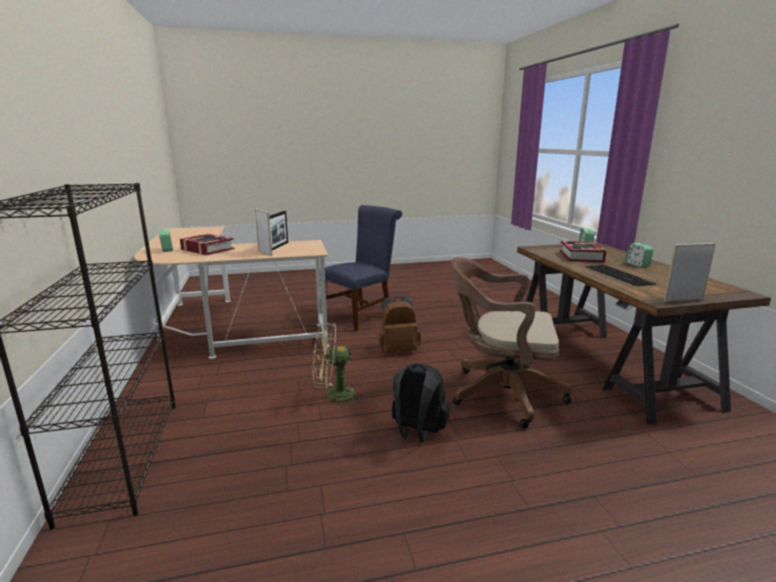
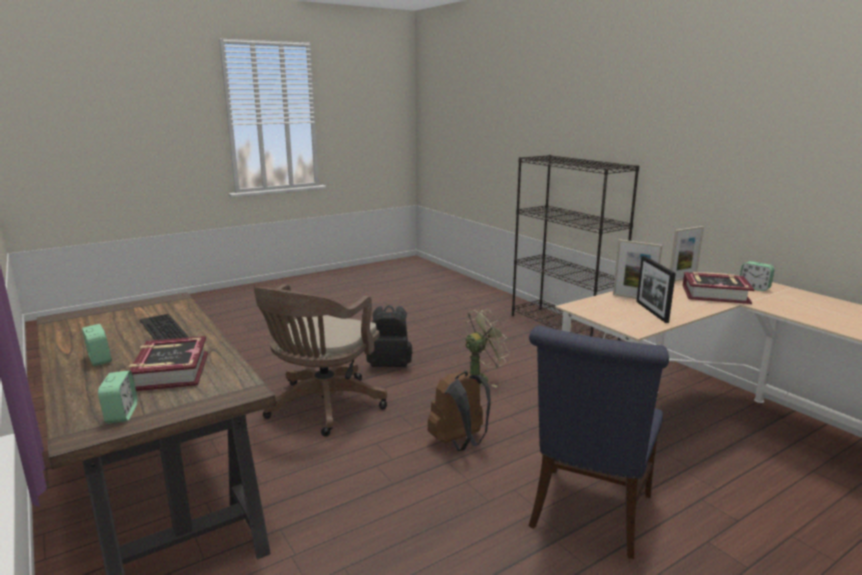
camera: 160 degrees right, 0 degrees up
brown office chair [451,257,571,428] -> brown office chair turned 120 degrees clockwise [254,284,387,437]
picture frame [664,243,715,302] -> picture frame moved to [670,226,704,281]

